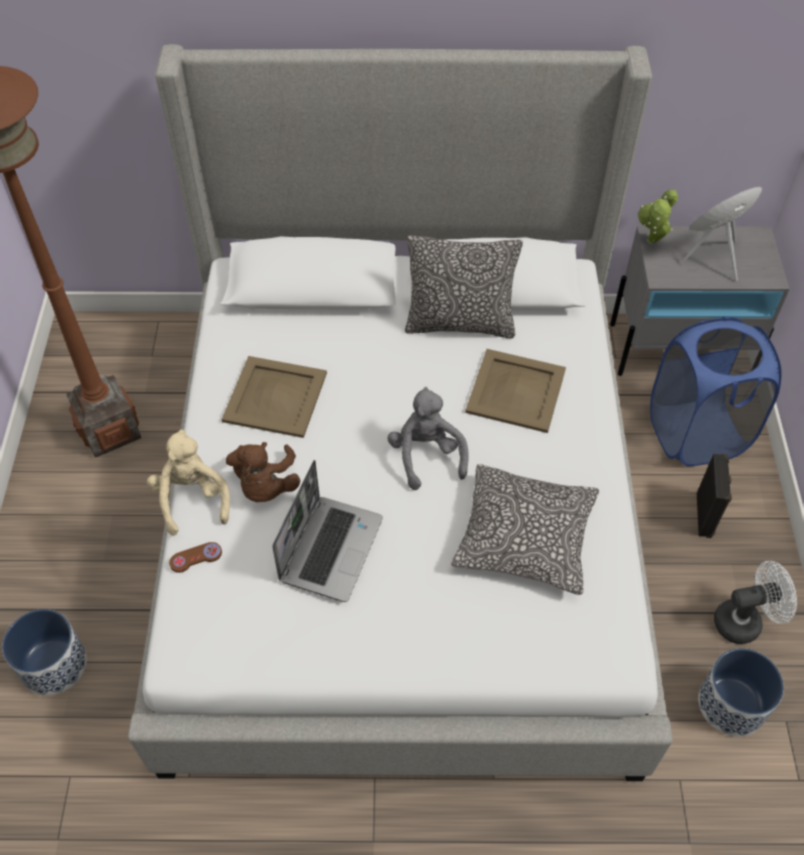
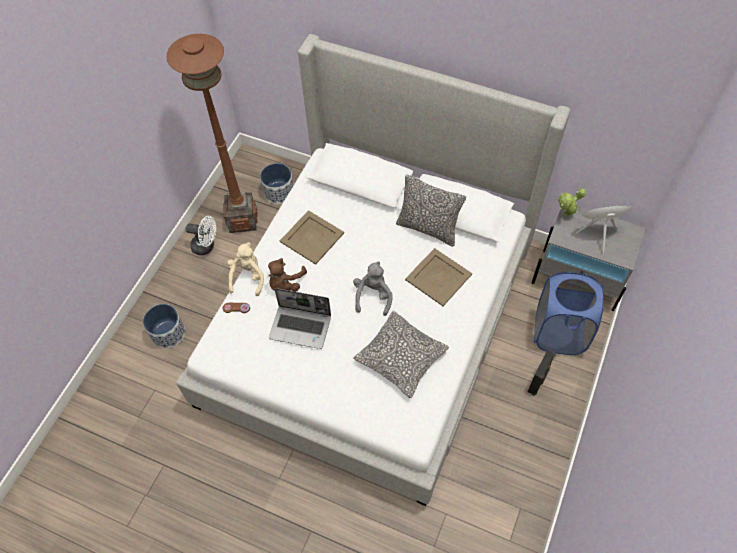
camera: 25 degrees right, 5 degrees up
laptop [272,460,383,602] -> laptop turned 60 degrees clockwise [269,288,331,349]
planter [698,648,784,736] -> planter moved to [260,163,294,204]
white fan [714,561,797,644] -> white fan moved to [185,216,216,255]

